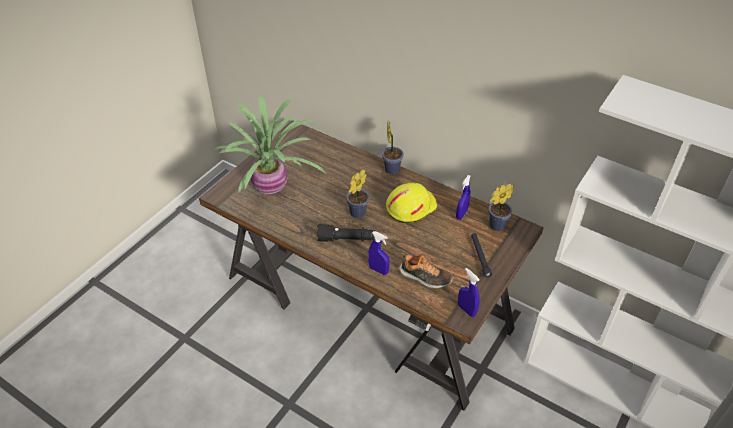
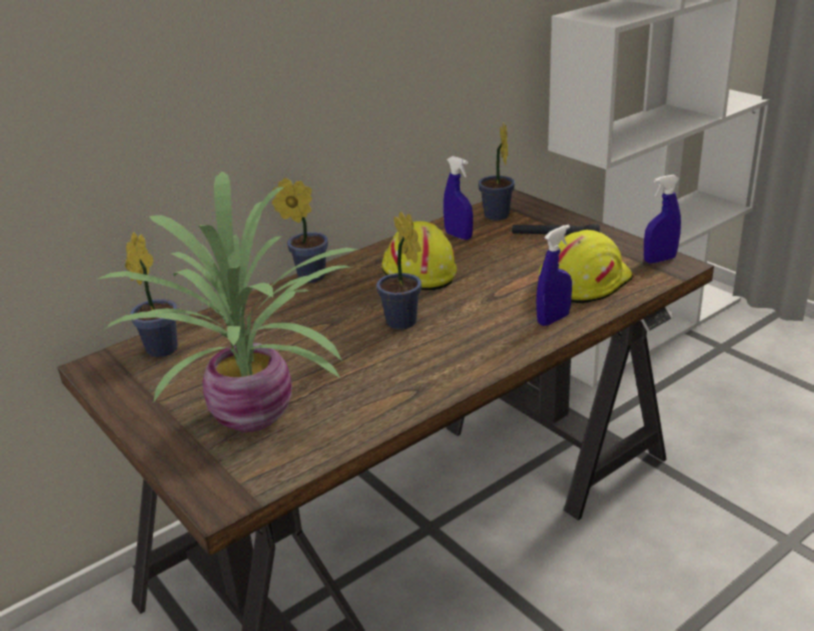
camera: 70 degrees left, 15 degrees down
black flashlight [316,224,376,242] -> none
shoe [399,255,454,288] -> yellow hard hat [539,230,633,304]
none -> potted plant [125,232,178,357]

